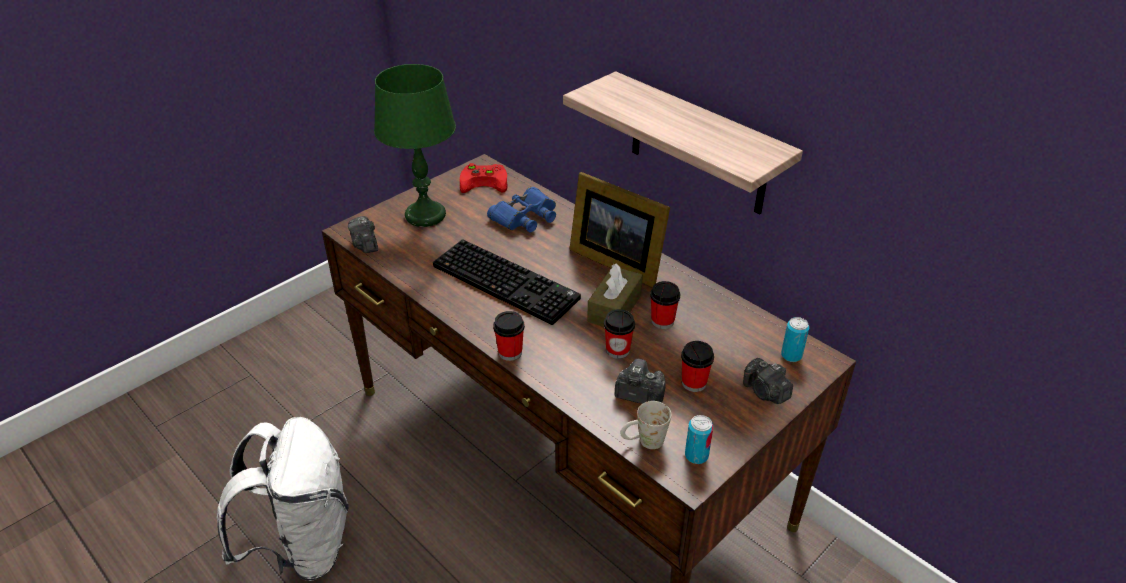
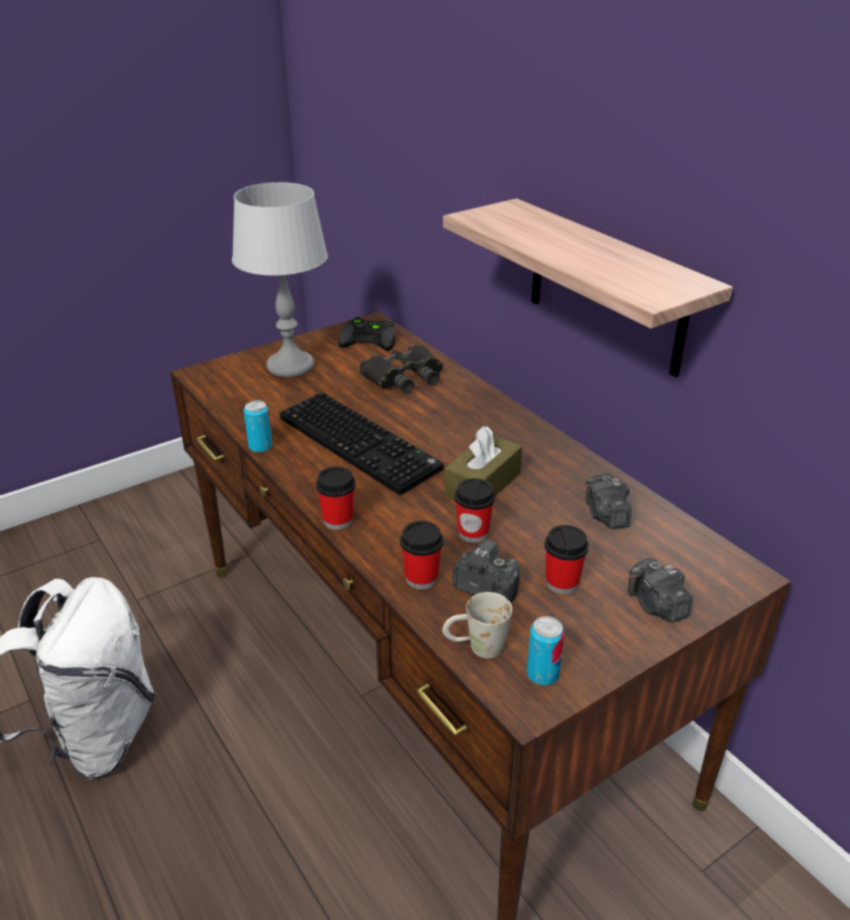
camera: 10 degrees right, 5 degrees down
camera [348,216,378,253] -> camera moved to [585,474,632,529]
green table lamp [374,64,456,227] -> grey table lamp [232,182,328,377]
red game controller [460,163,508,193] -> black game controller [338,317,396,351]
blue binoculars [487,187,556,232] -> black binoculars [359,344,443,394]
picture frame [569,172,670,287] -> none
cup [650,281,680,329] -> cup moved to [400,521,443,589]
can [781,317,809,362] -> can moved to [244,401,272,453]

